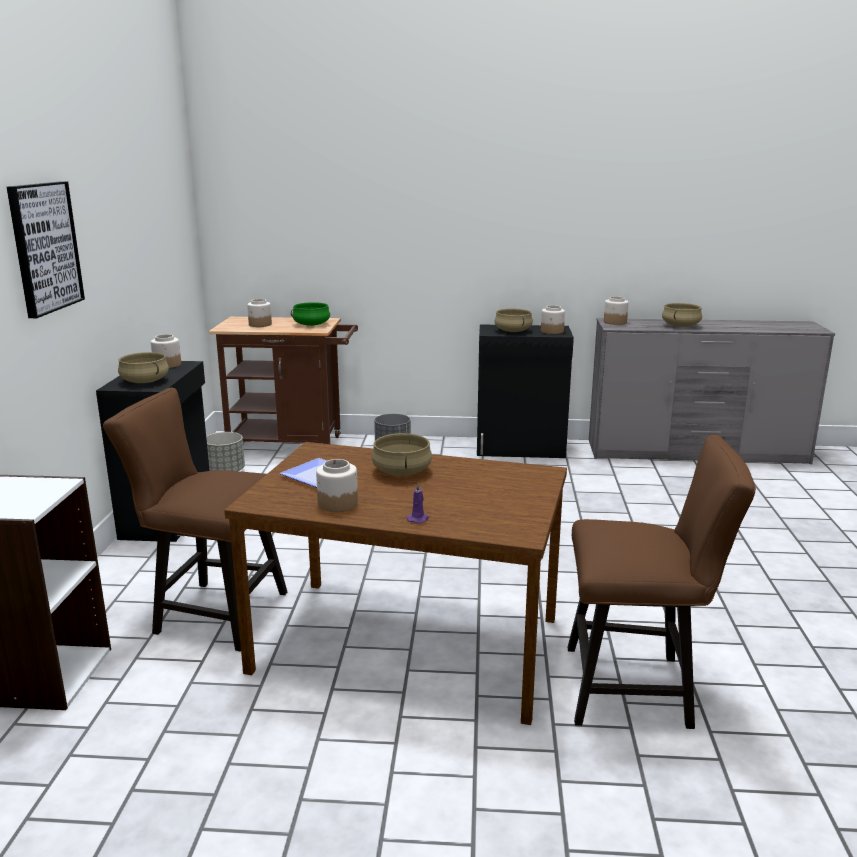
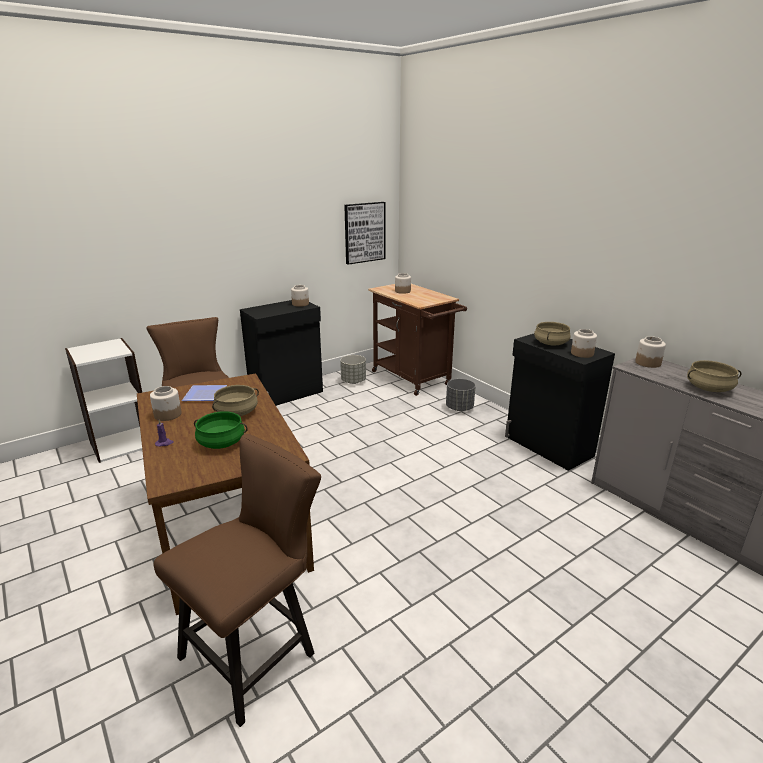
camera: 50 degrees right, 5 degrees up
picture [7,181,85,318] -> picture moved to [344,202,386,265]
beige cooking pot [118,352,169,383] -> none
green cooking pot [291,302,330,326] -> green cooking pot moved to [194,411,248,449]
brown chair [568,435,756,729] -> brown chair turned 105 degrees counterclockwise [154,434,321,727]

